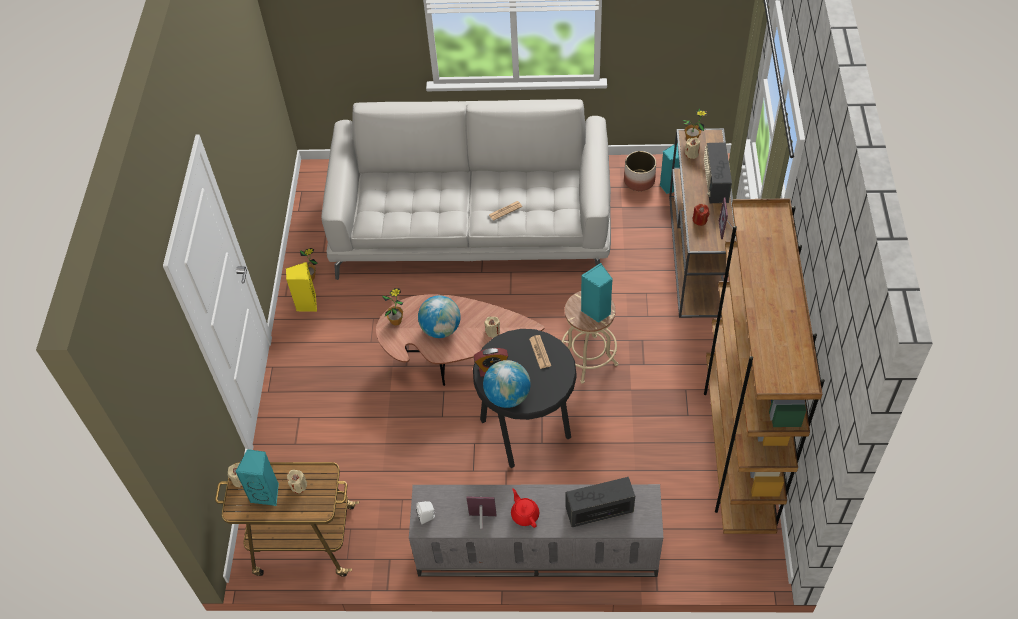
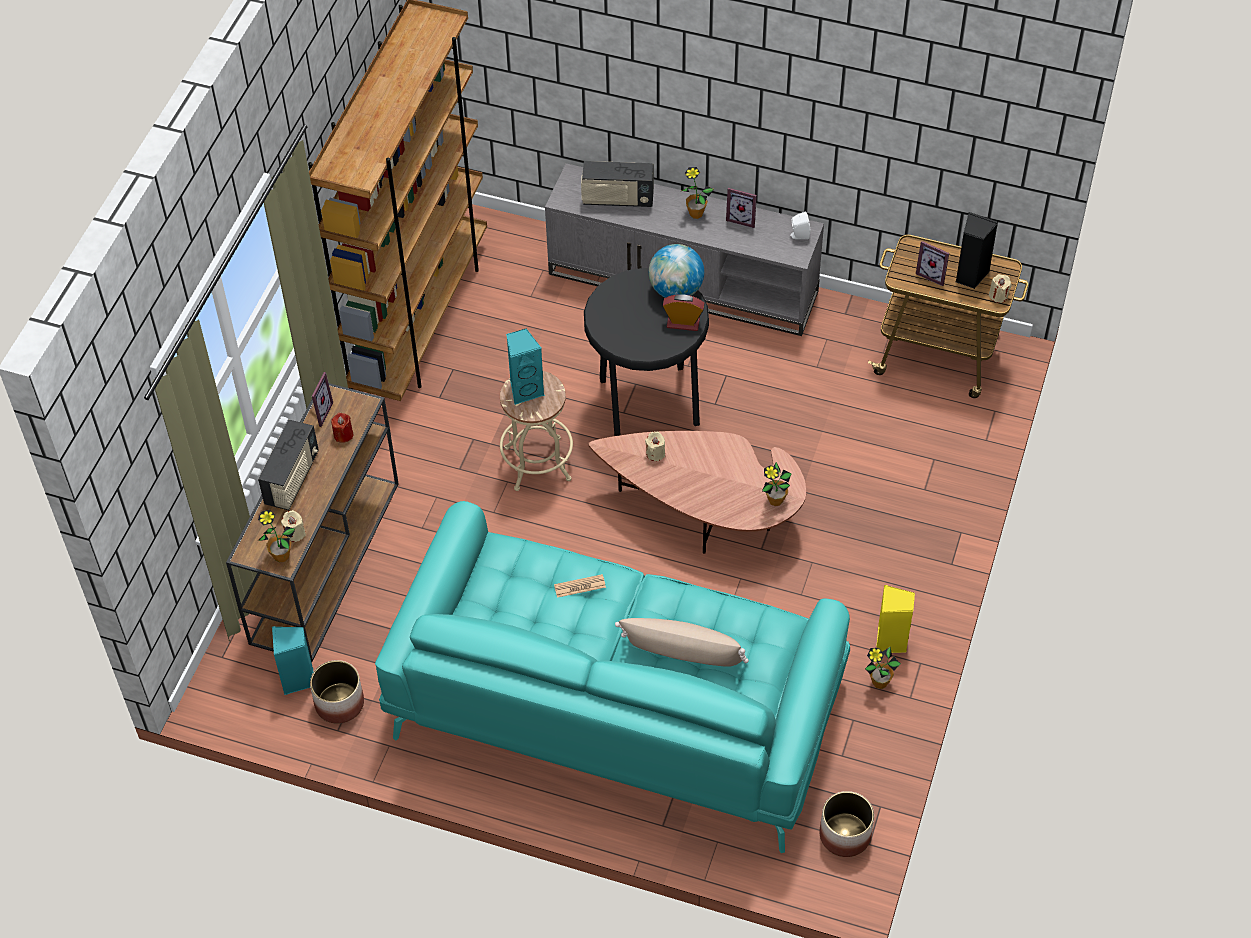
camera: 165 degrees left, 0 degrees up
turquoise speaker [235,449,279,506] -> black speaker [956,212,999,289]
beige candle [287,470,307,493] -> picture frame [916,241,949,286]
white sofa [321,99,611,280] -> turquoise sofa [375,501,850,853]
globe [418,296,461,338] -> none
red teapot [511,488,540,528] -> potted plant [682,167,714,219]
newspaper [529,335,551,369] -> none
none -> beige pillow [615,618,749,667]
none -> planter [820,791,874,857]

